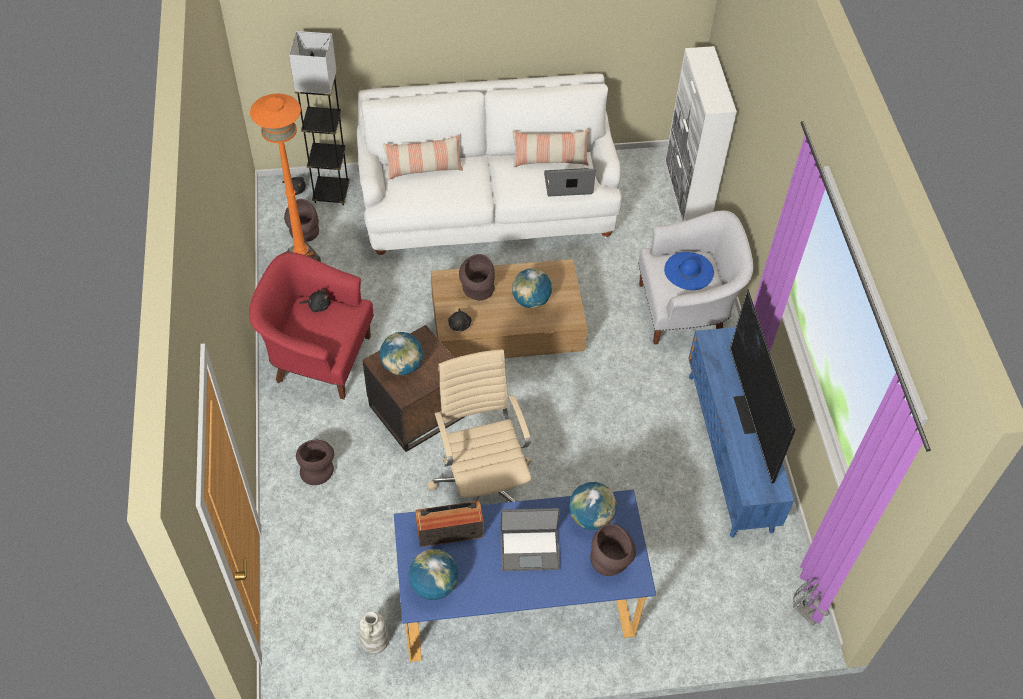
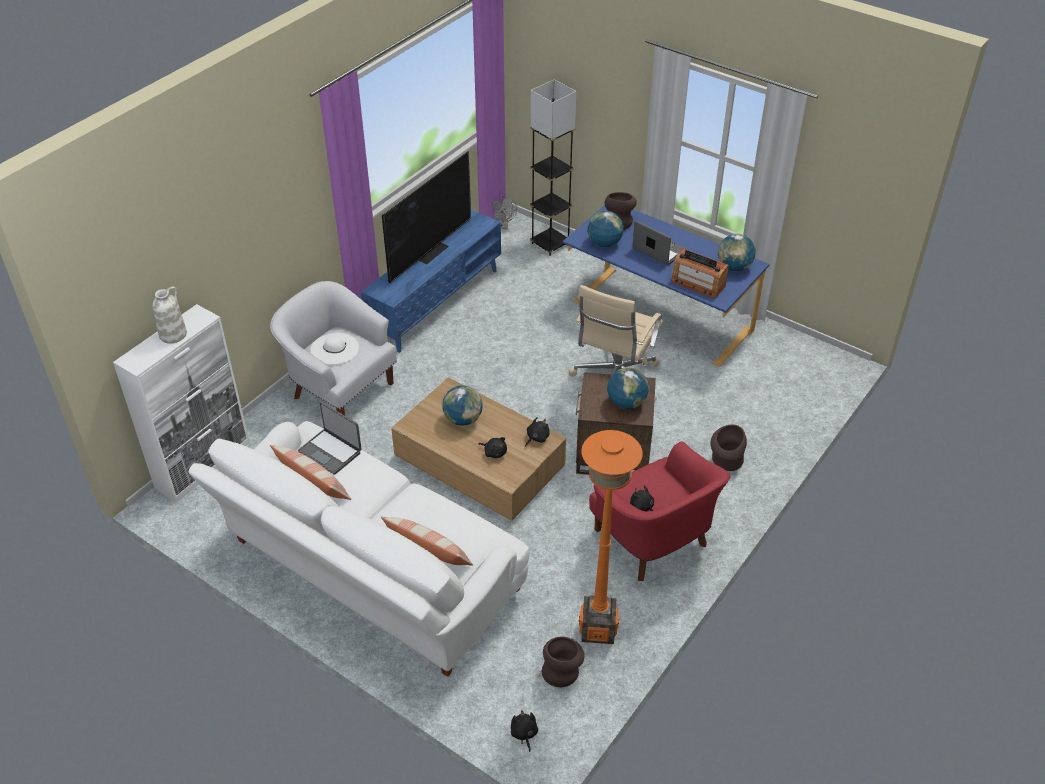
camera: 135 degrees left, 10 degrees down
grey floor lamp [289,31,350,205] -> grey floor lamp moved to [530,79,576,256]
white vase [359,611,389,654] -> white vase moved to [152,286,187,344]
brown vase [459,254,495,300] -> black plush toy [479,437,507,458]
blue hat [664,252,714,290] -> white hat [310,333,359,364]

